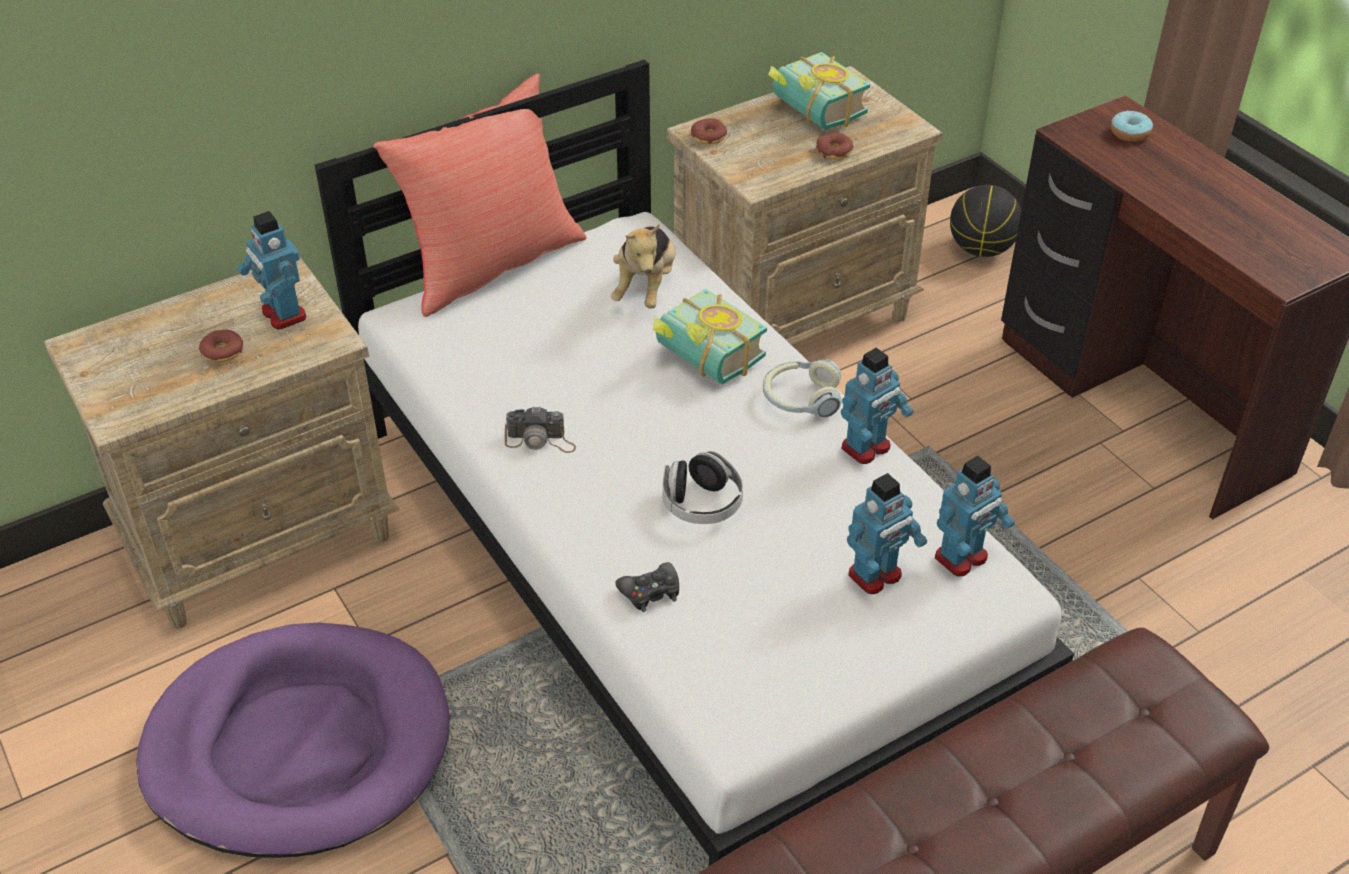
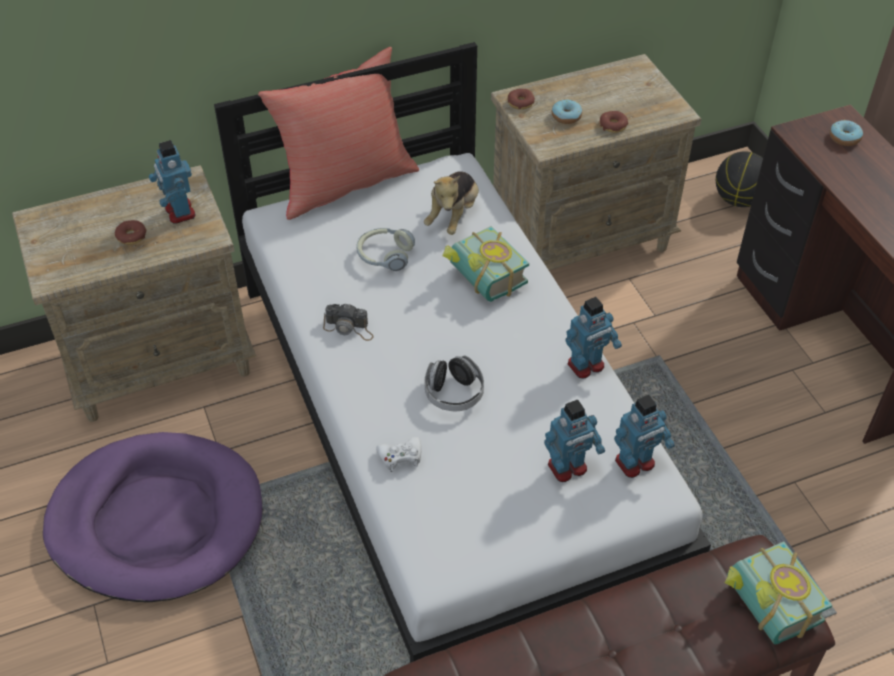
camera: 10 degrees right, 5 degrees up
black game controller [615,562,679,612] -> white game controller [376,437,422,472]
headphones [763,359,841,417] -> headphones moved to [356,228,415,271]
book [768,52,870,130] -> book moved to [725,541,832,644]
none -> donut [552,99,582,124]

